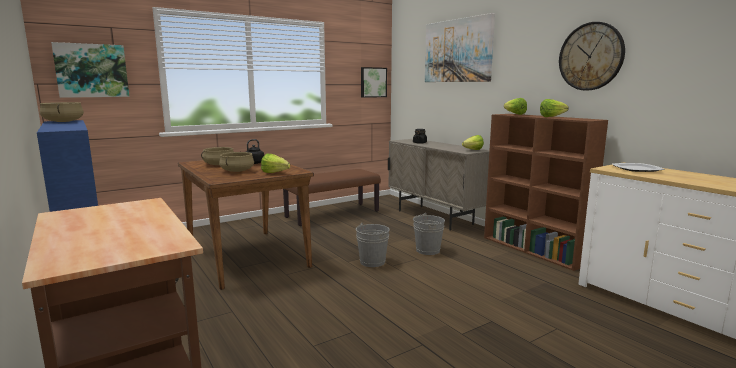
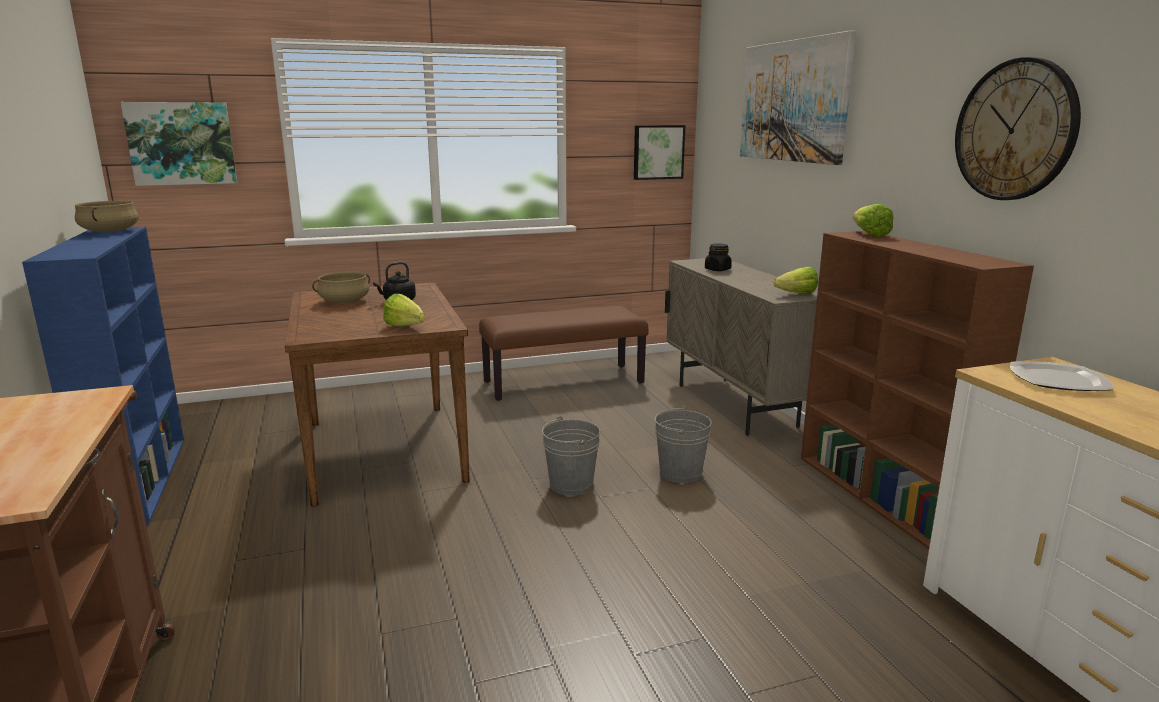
camera: 15 degrees right, 5 degrees up
beige cooking pot [219,152,254,172] -> none
lettuce [540,99,569,117] -> none

